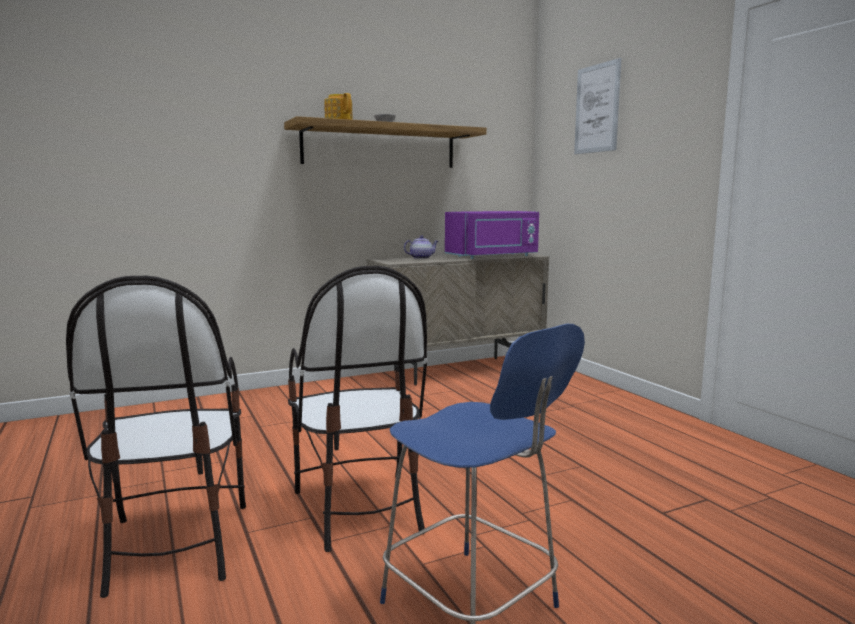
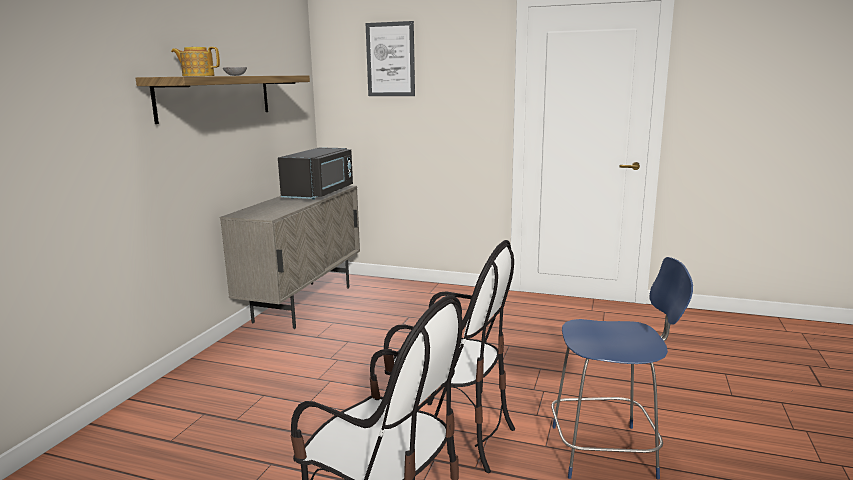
camera: 45 degrees left, 5 degrees up
teapot [404,235,438,259] -> none
purple microwave [445,211,539,259] -> black microwave [278,147,353,200]

